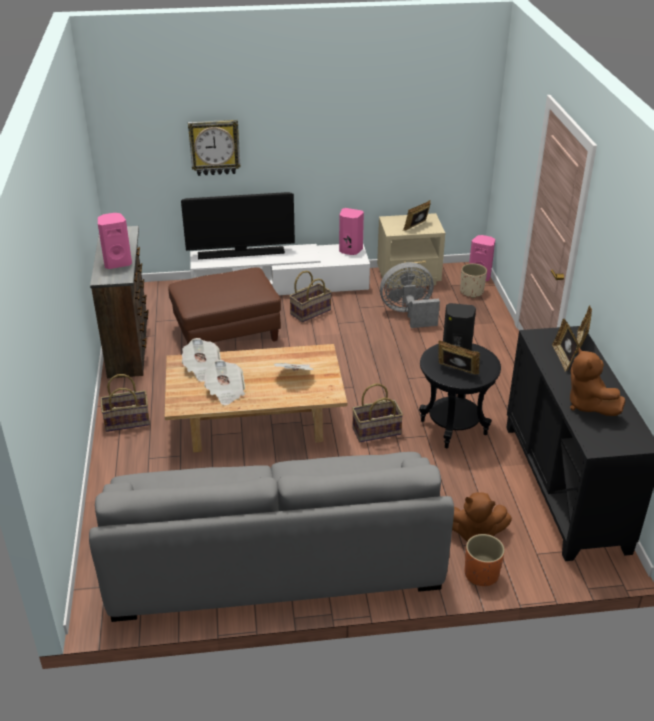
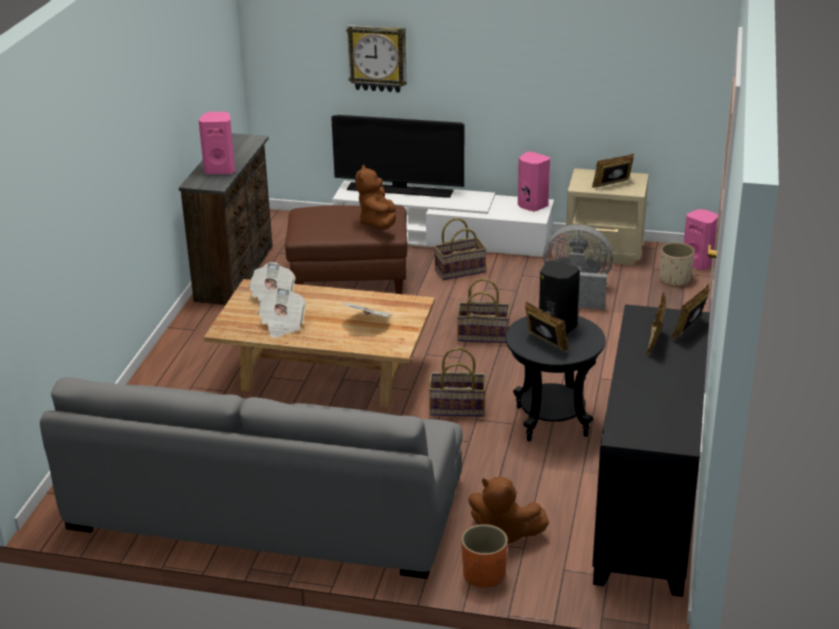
camera: 20 degrees right, 5 degrees down
basket [100,374,150,432] -> basket moved to [457,278,510,343]
brown plush toy [570,347,625,416] -> brown plush toy moved to [355,165,396,229]

